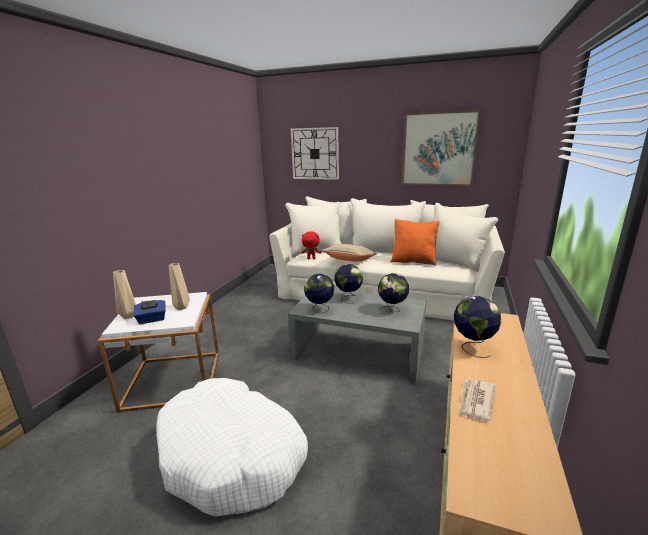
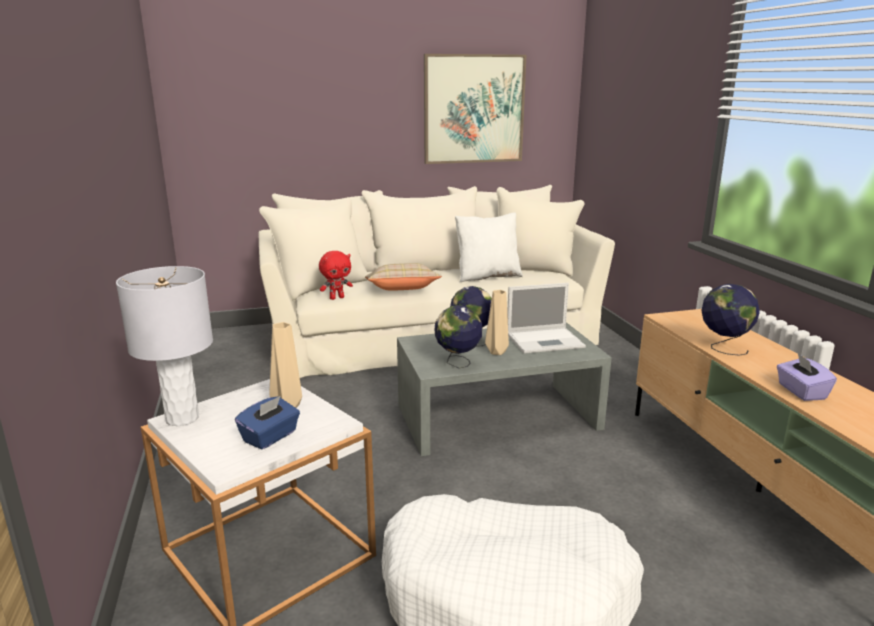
camera: 35 degrees left, 0 degrees up
beige vase [113,270,136,319] -> beige vase moved to [485,290,509,355]
wall clock [291,127,339,180] -> none
globe [378,273,409,312] -> laptop [507,283,586,354]
orange pillow [390,219,440,266] -> white pillow [455,213,523,282]
newspaper [459,379,495,421] -> purple tissue box [777,353,837,401]
none -> grey table lamp [116,266,213,426]

